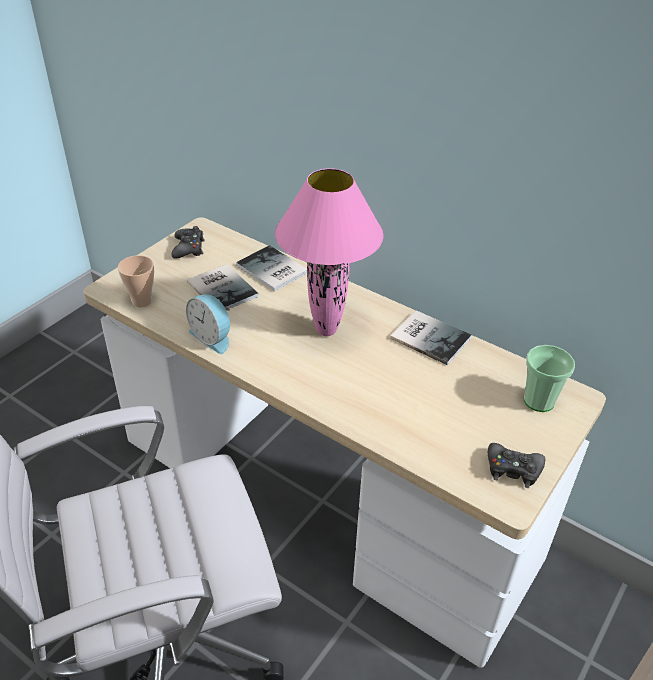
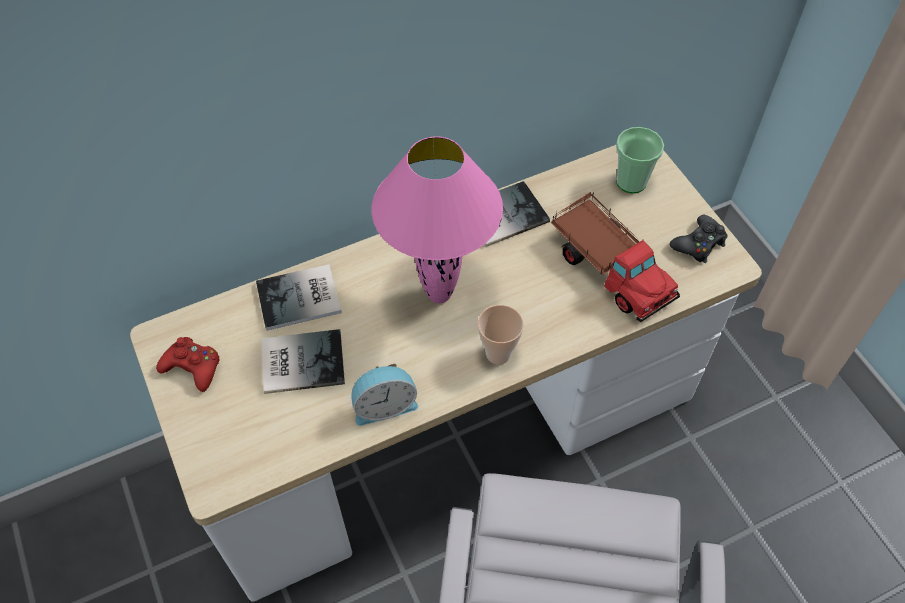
camera: 60 degrees left, 15 degrees up
cup [118,255,154,307] -> cup moved to [478,305,524,364]
black game controller [171,226,205,259] -> red game controller [156,337,219,392]
none -> toy truck [550,192,680,322]

